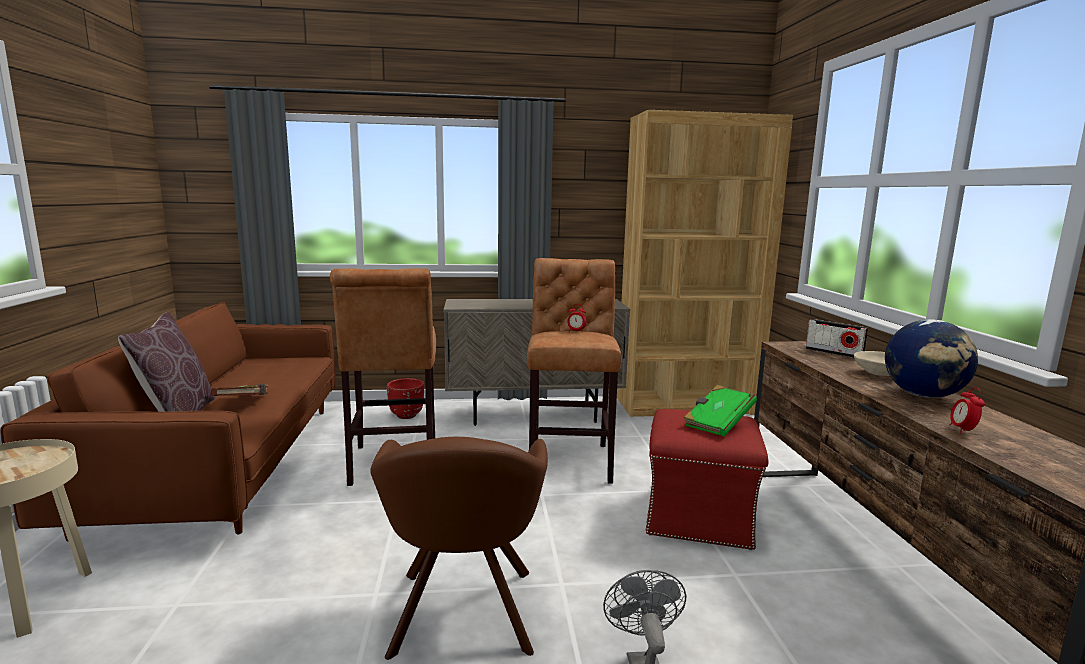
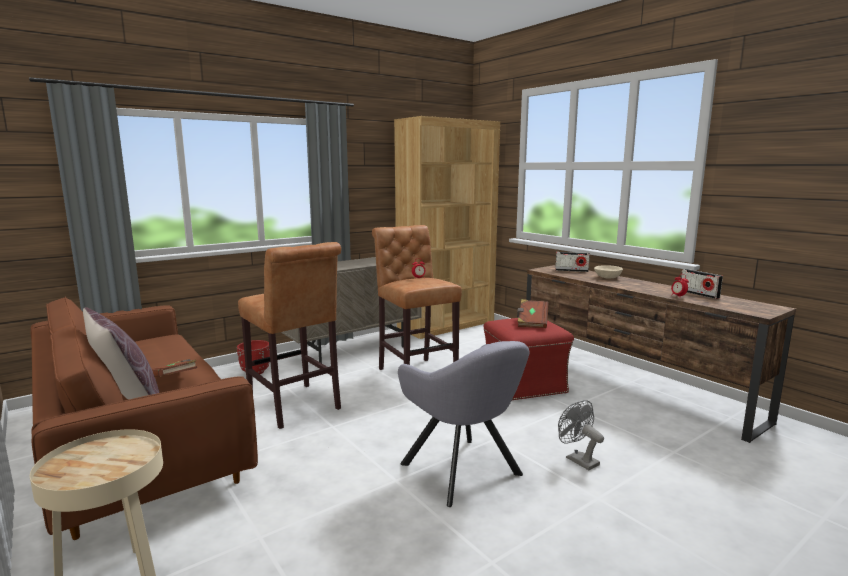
camera: 30 degrees left, 0 degrees up
brown armchair [370,437,548,660] -> grey armchair [398,341,529,507]
green book [684,385,757,436] -> brown book [517,299,549,328]
globe [885,319,978,398] -> none
none -> radio [681,269,723,299]

